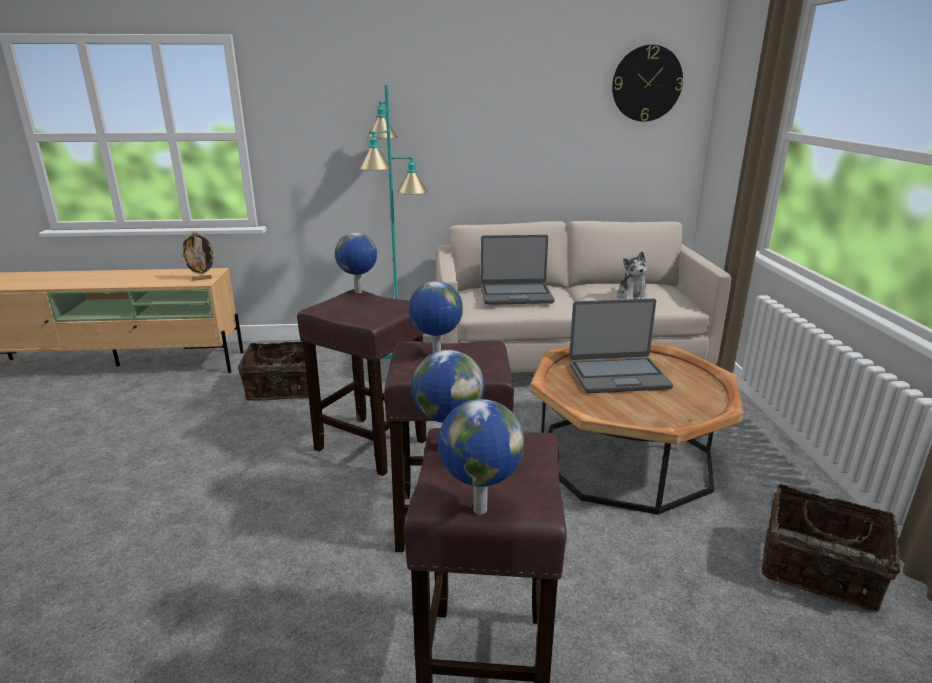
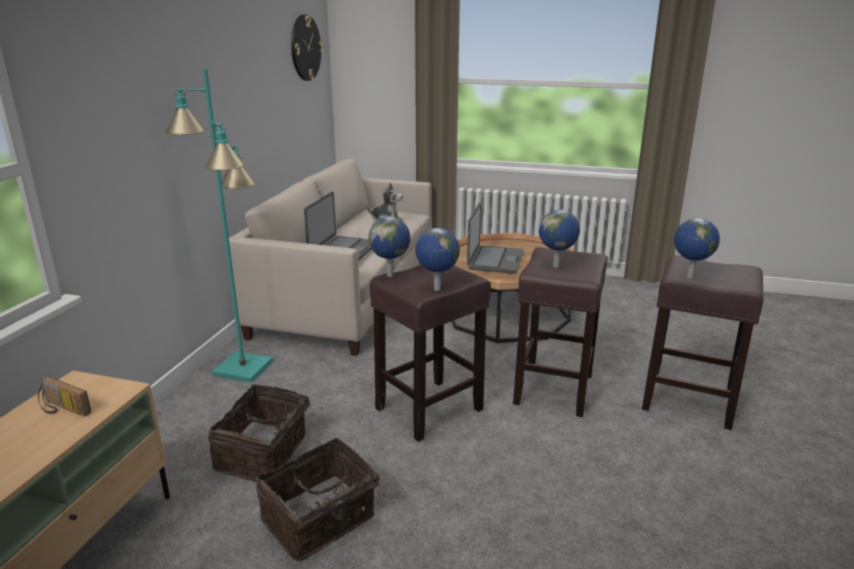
camera: 70 degrees left, 0 degrees up
picture frame [180,232,215,281] -> none
globe [438,399,524,514] -> globe moved to [415,228,460,291]
basket [762,484,900,612] -> basket moved to [255,438,385,561]
none -> radio [38,377,91,417]

